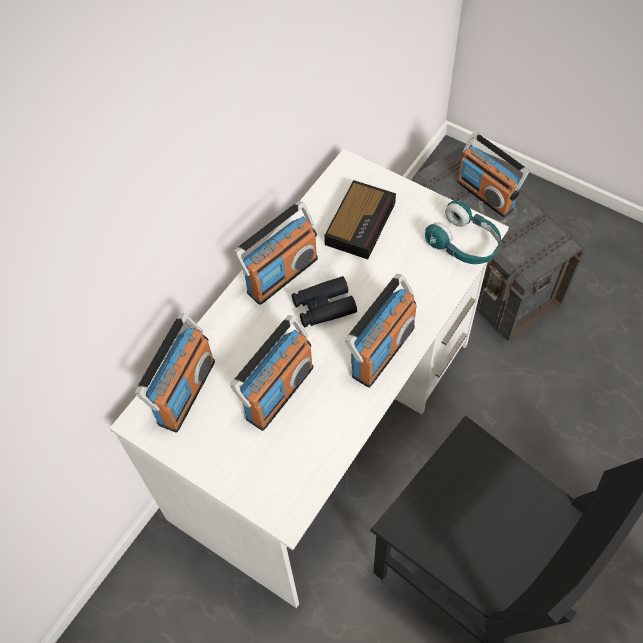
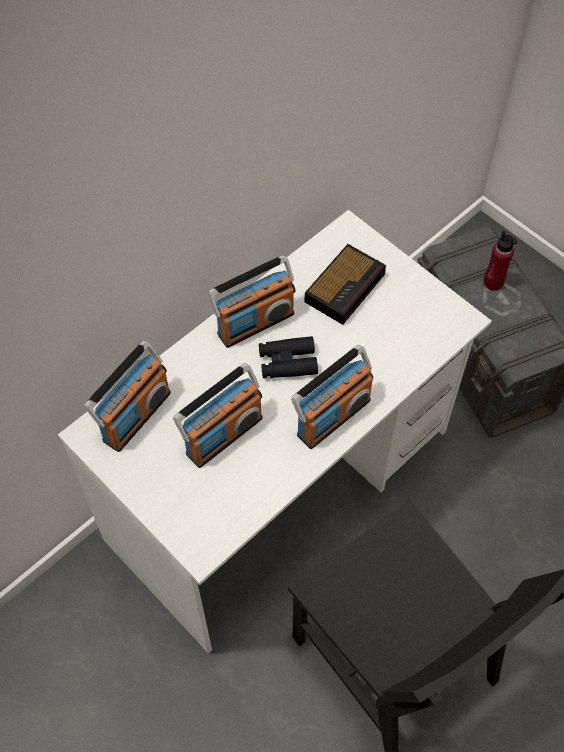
camera: 10 degrees right, 0 degrees up
turquoise headphones [425,200,501,264] -> none
radio [457,132,529,217] -> red bottle [484,231,517,291]

